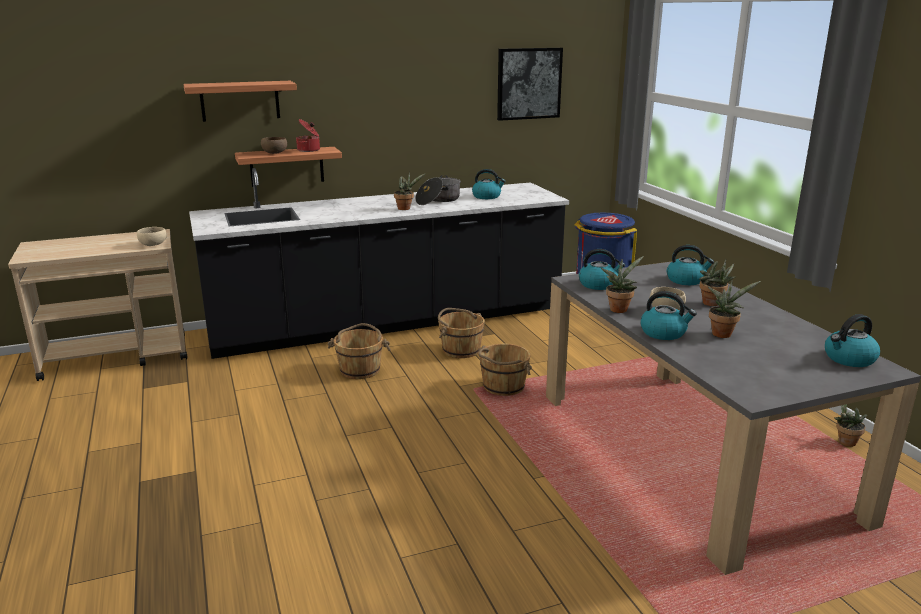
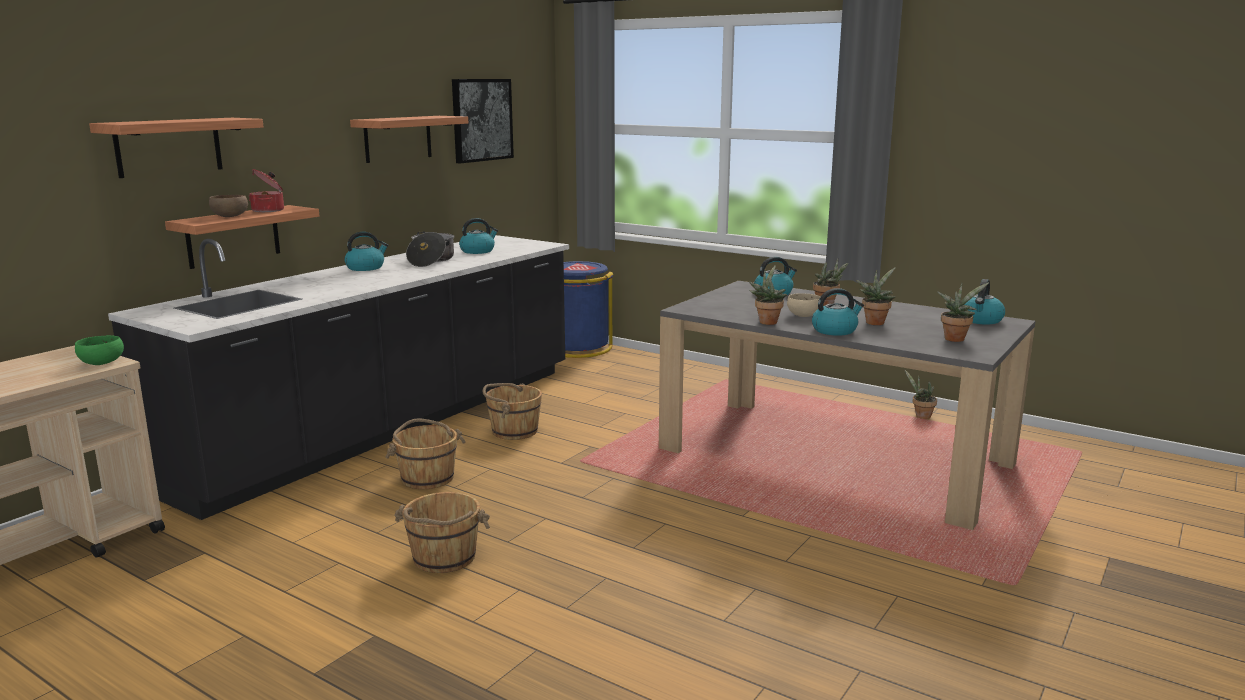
camera: 35 degrees left, 5 degrees down
beige bowl [137,227,167,246] -> green bowl [75,335,124,365]
potted plant [394,172,425,210] -> potted plant moved to [937,282,989,342]
brown bucket [478,344,532,396] -> brown bucket moved to [394,492,490,573]
kettle [579,249,625,290] -> kettle moved to [344,232,388,271]
none -> shelf [350,116,468,163]

